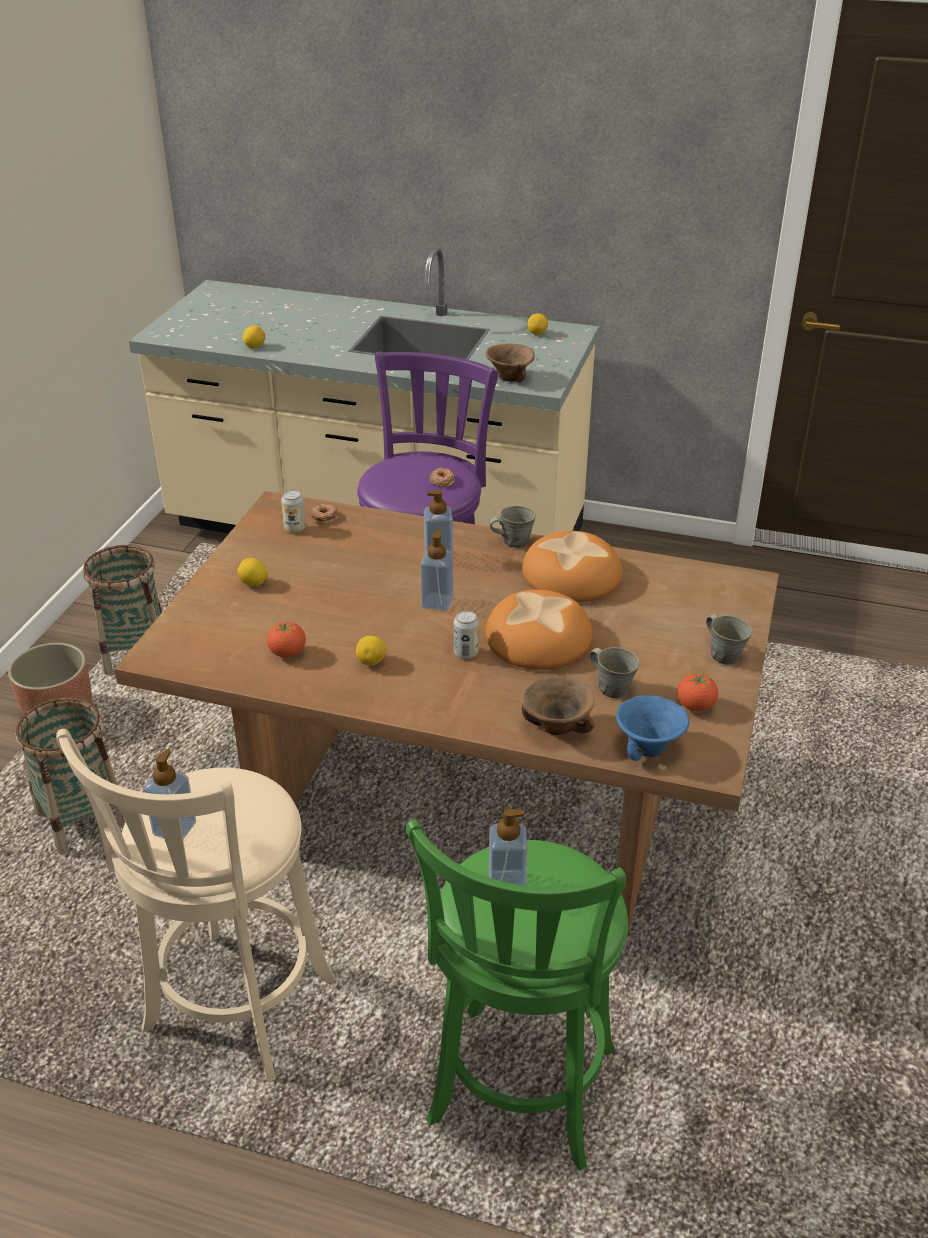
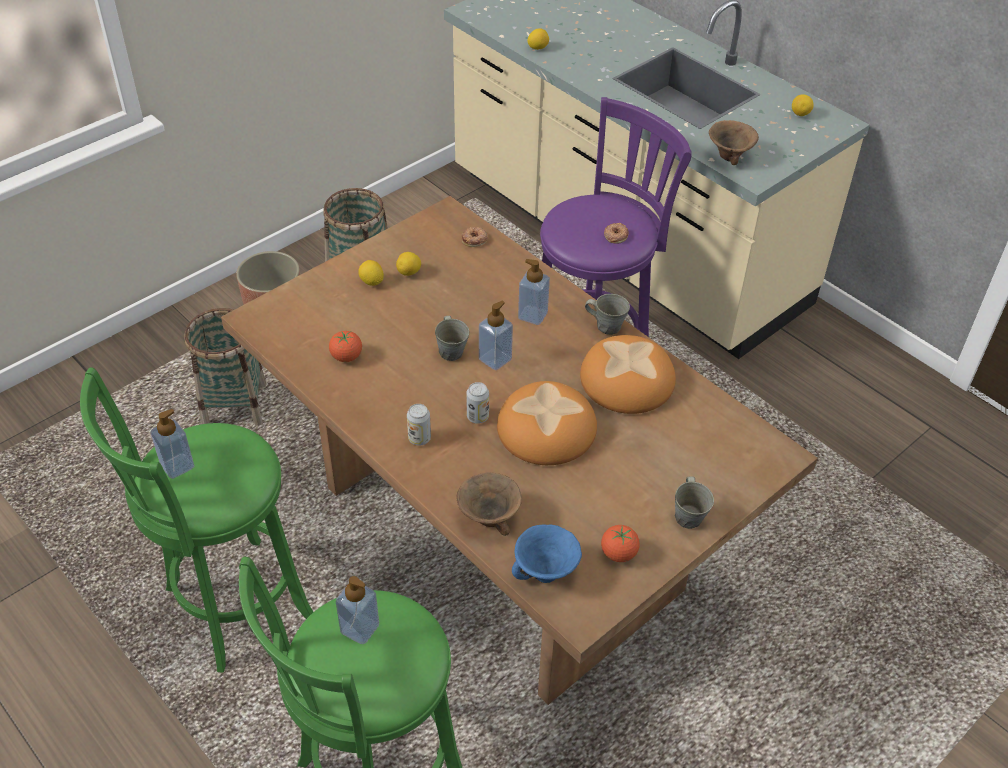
camera: 30 degrees right, 10 degrees up
beige stool [56,729,336,1082] -> green stool [80,367,313,673]
can [281,490,305,533] -> can moved to [407,404,431,446]
lemon [356,636,386,666] -> lemon moved to [396,252,421,276]
grey mug [590,647,639,698] -> grey mug moved to [435,316,469,361]

